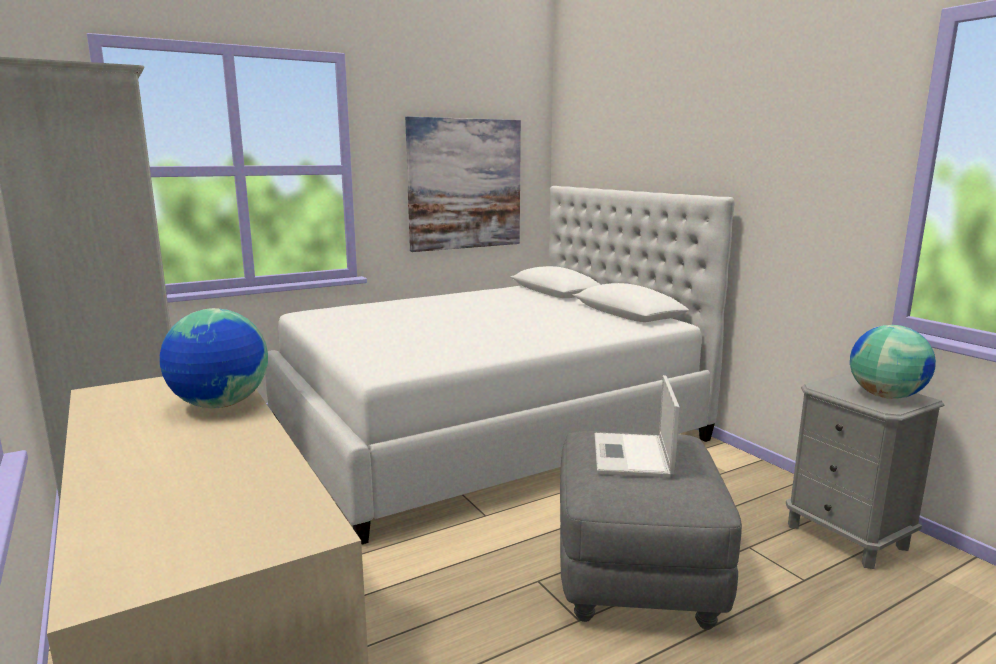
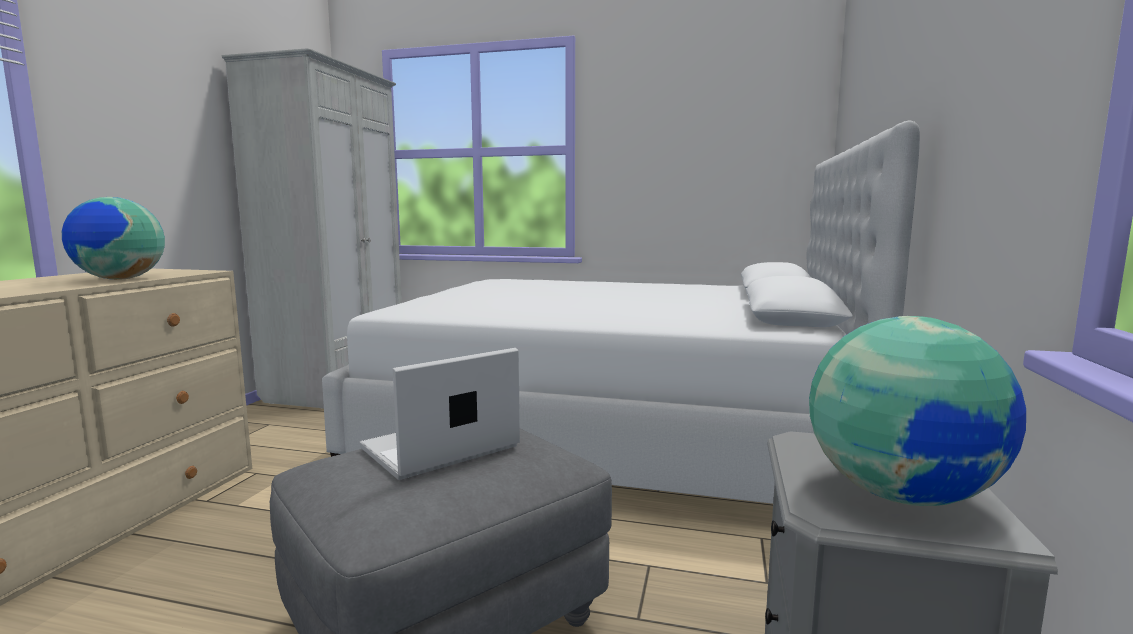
camera: 45 degrees right, 5 degrees down
picture [405,116,521,252] -> none

